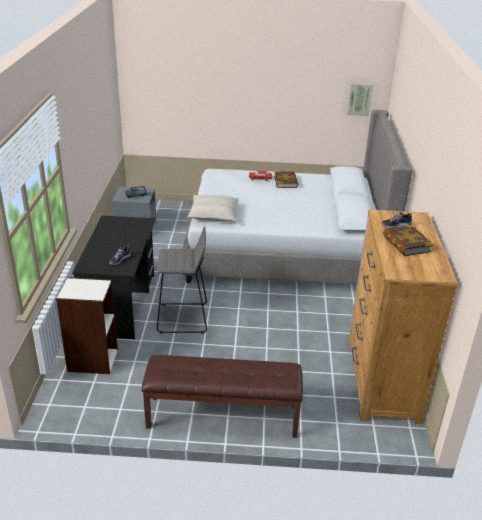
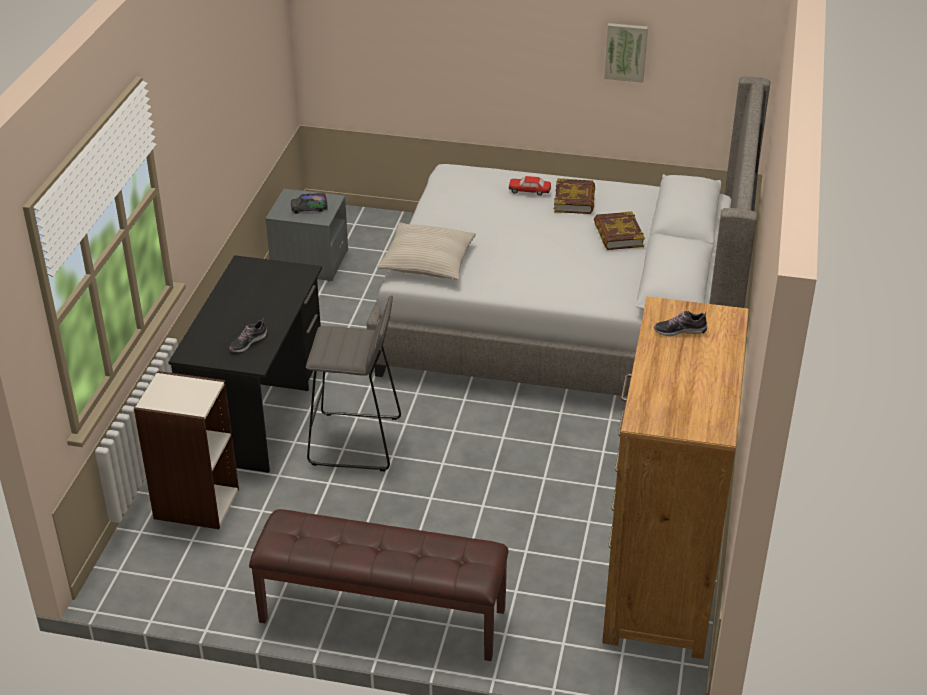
camera: 10 degrees right, 5 degrees up
picture [347,83,373,116] -> picture moved to [604,23,648,83]
book [383,225,434,256] -> book moved to [594,211,645,250]

